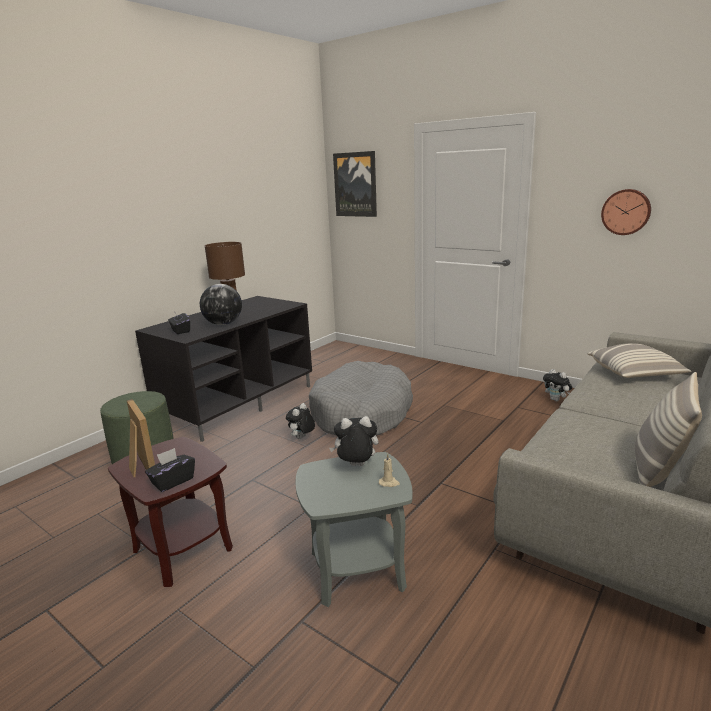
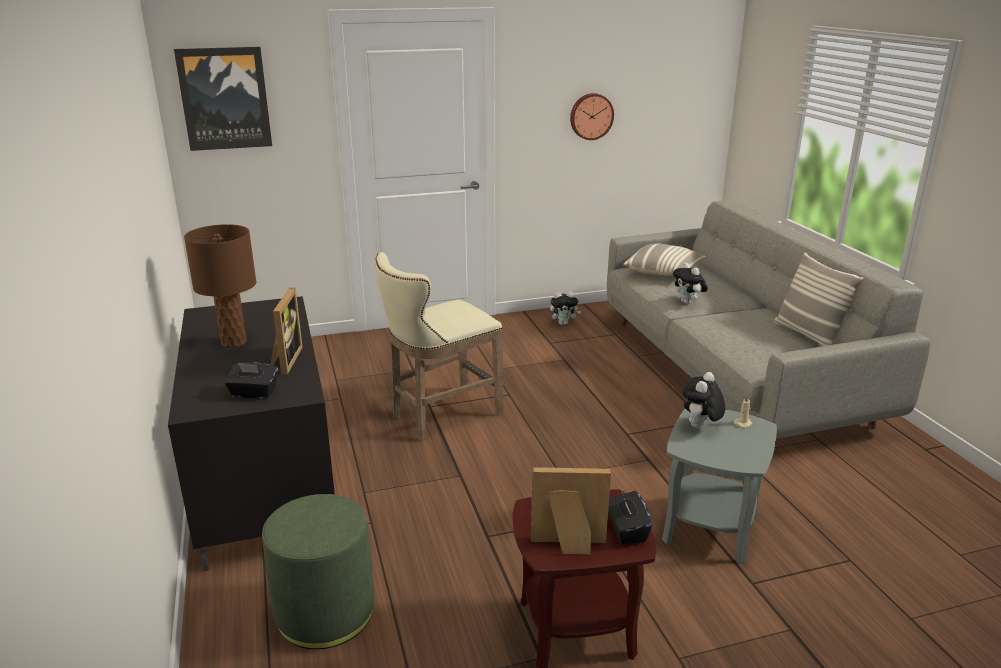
camera: 55 degrees left, 5 degrees up
globe [200,284,242,325] -> picture frame [271,288,303,375]
plush toy [286,403,315,439] -> plush toy moved to [673,262,708,304]
grey dog bed [309,361,413,436] -> beige stool [375,252,504,441]

